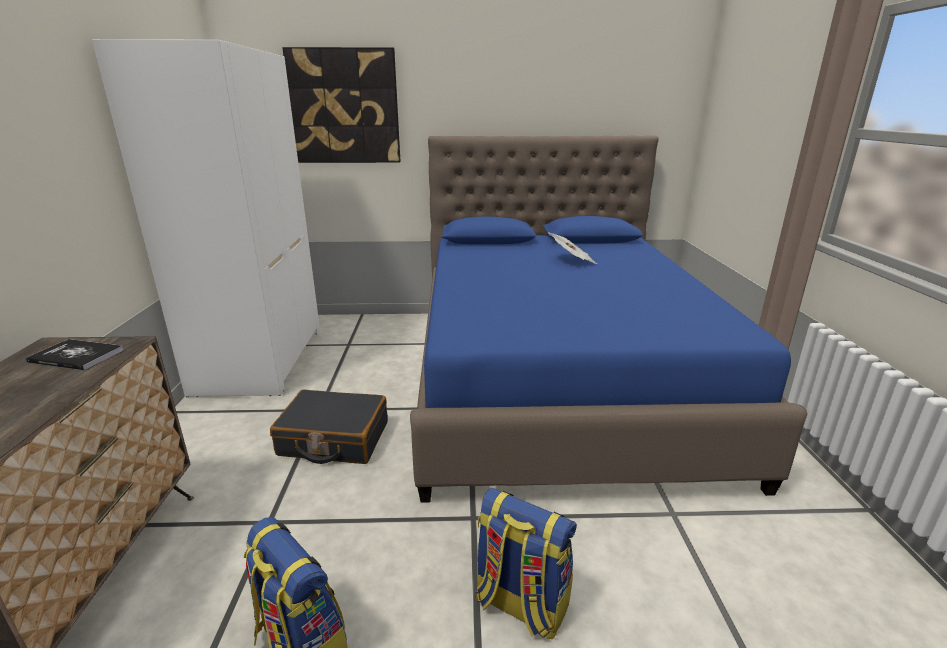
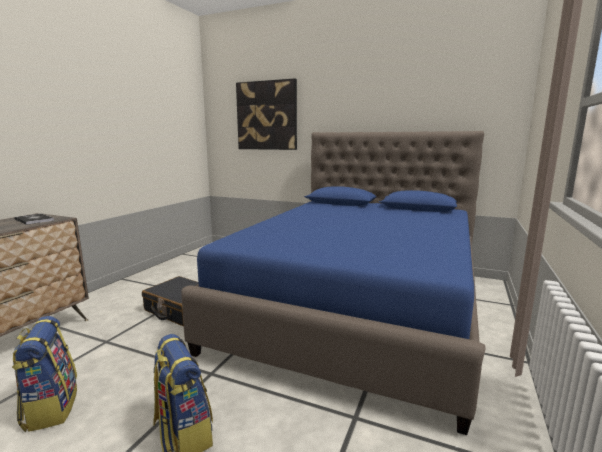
camera: 25 degrees right, 10 degrees down
white wardrobe [92,39,320,397] -> none
newspaper [548,232,597,264] -> none

